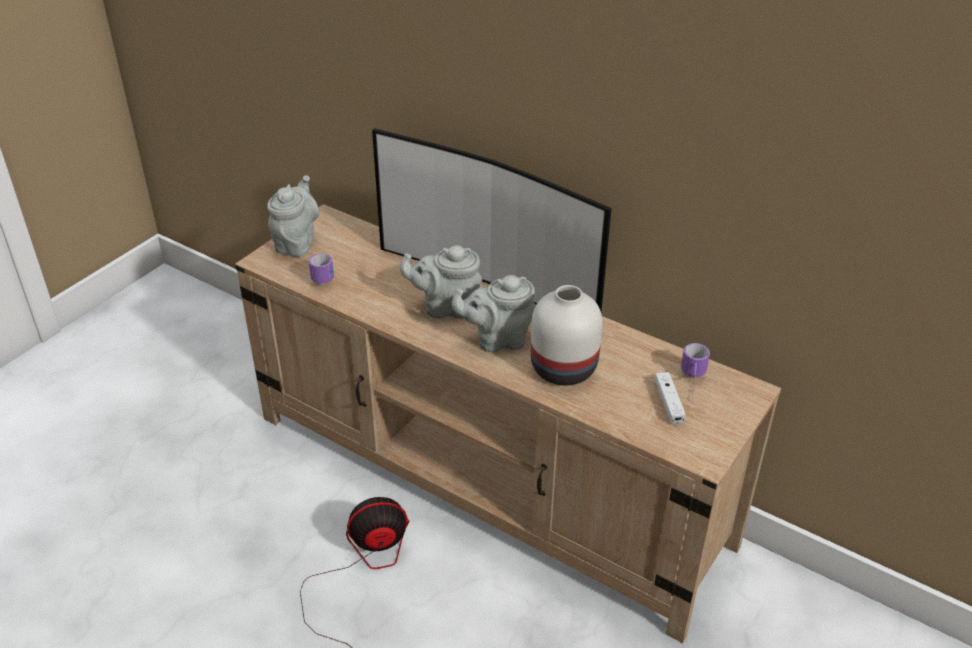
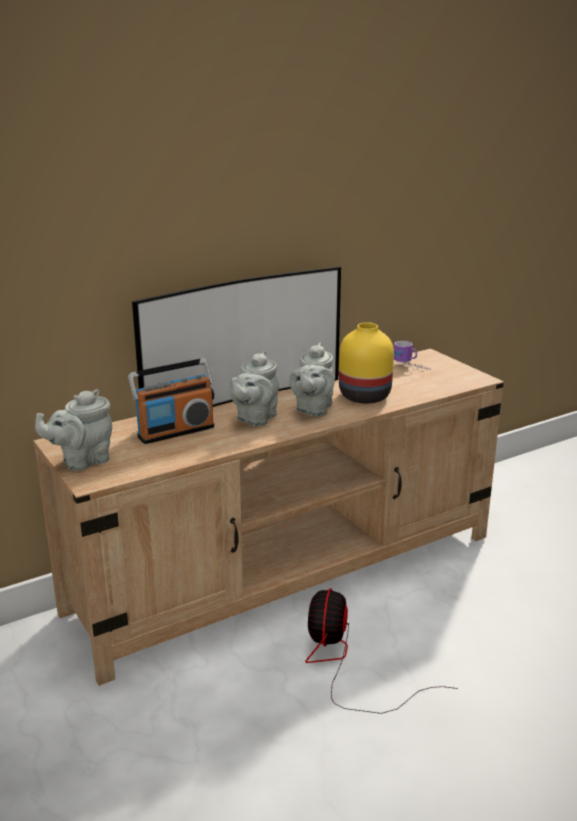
camera: 65 degrees left, 15 degrees down
grey teapot [267,175,320,257] -> grey teapot turned 75 degrees counterclockwise [35,389,112,471]
mug [309,253,334,284] -> none
white vase [530,285,602,385] -> yellow vase [339,322,394,403]
white game controller [654,372,686,424] -> none
none -> radio [128,358,214,444]

